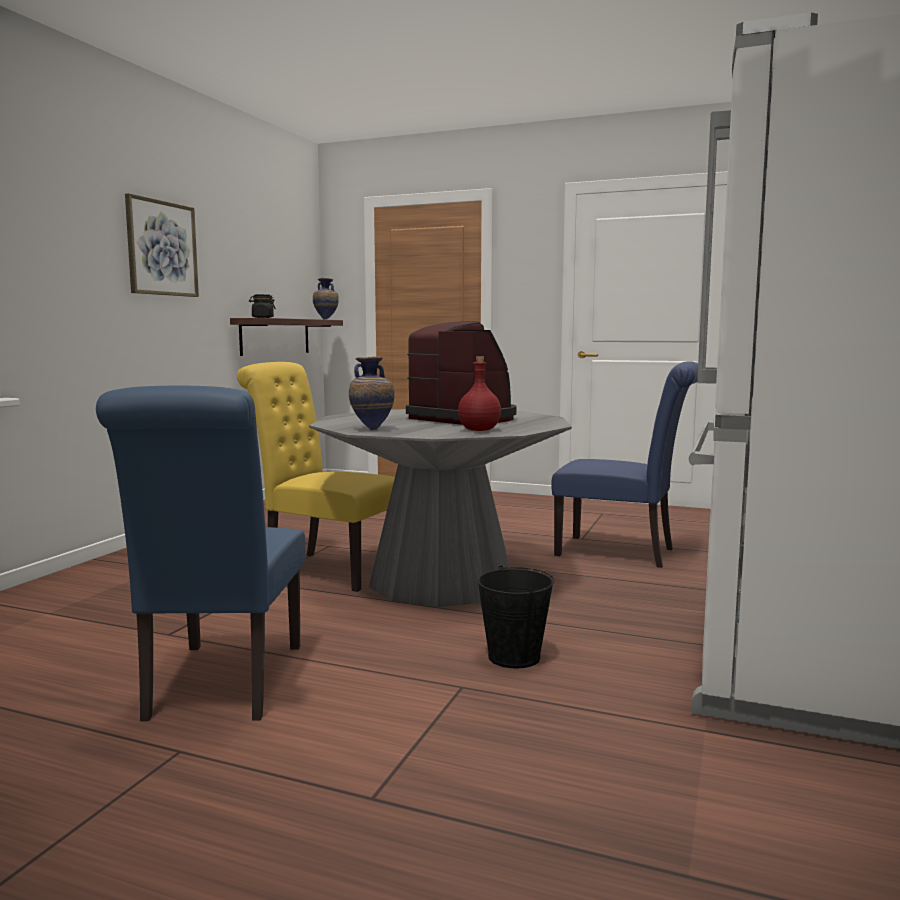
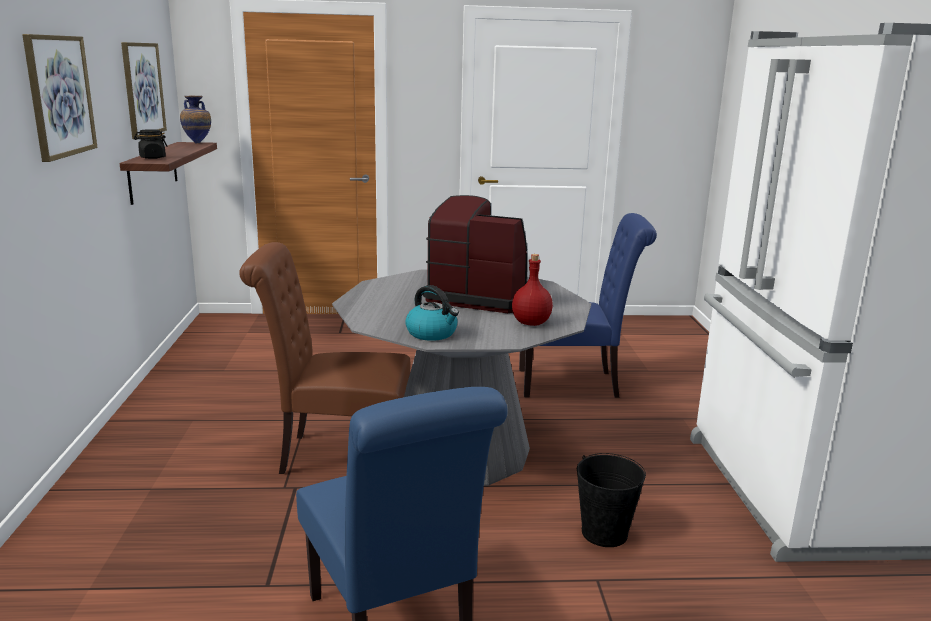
camera: 25 degrees left, 10 degrees up
yellow chair [237,362,395,592] -> brown chair [239,242,410,474]
vase [349,356,395,430] -> kettle [405,285,459,341]
none -> picture [121,42,167,139]

